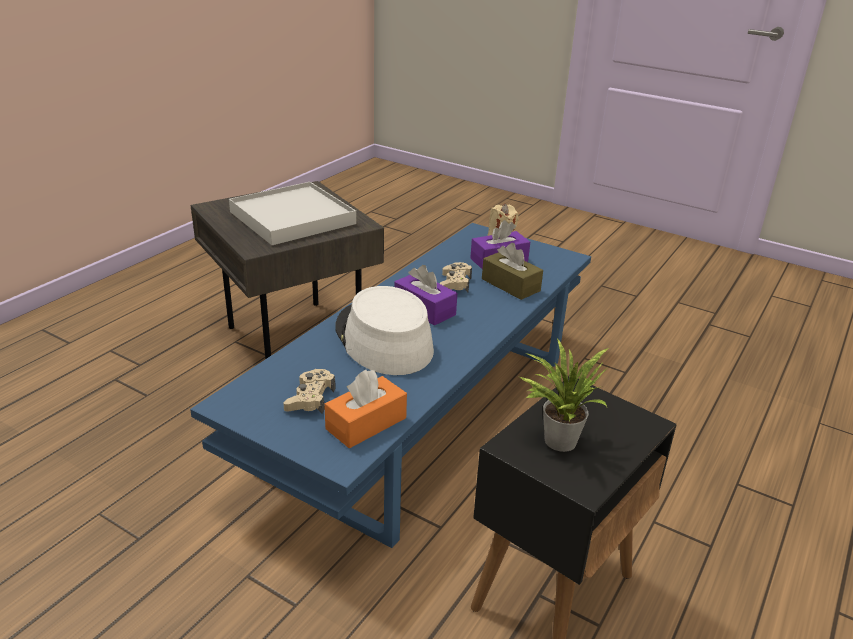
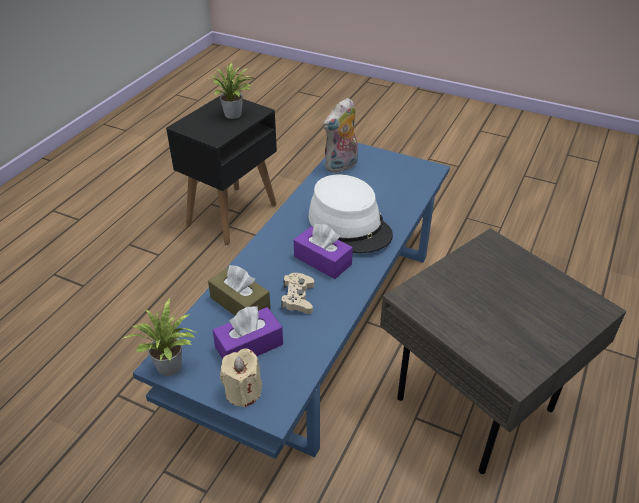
camera: 175 degrees right, 10 degrees up
white tray [229,182,356,245] -> none
beige game controller [283,369,336,414] -> none
orange tissue box [324,370,407,448] -> plush toy [323,98,358,173]
none -> potted plant [122,298,197,376]

